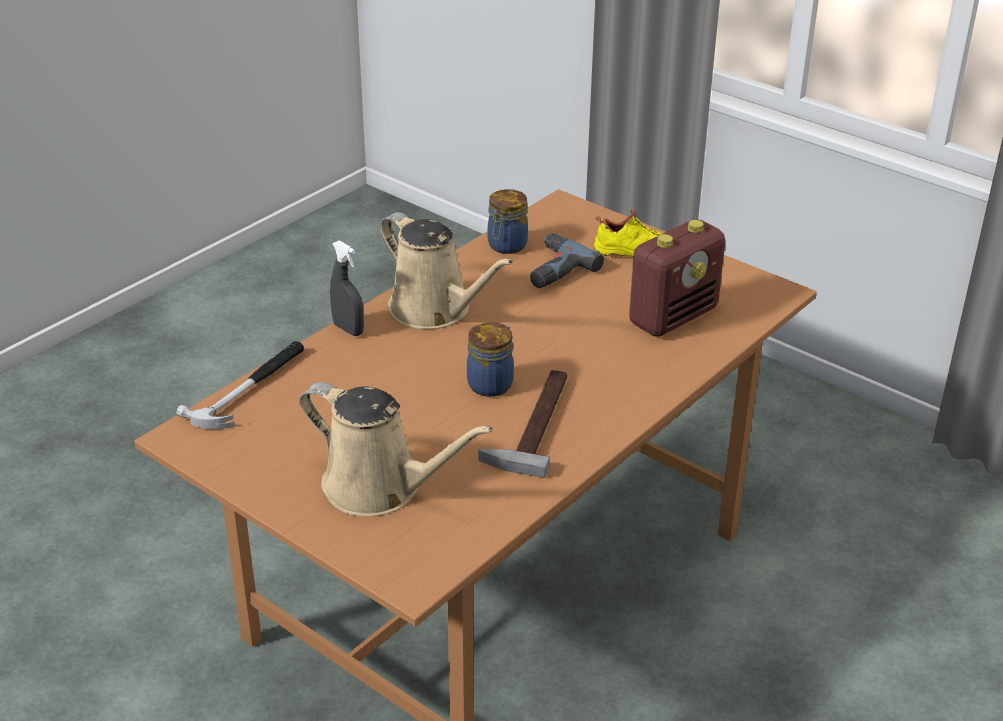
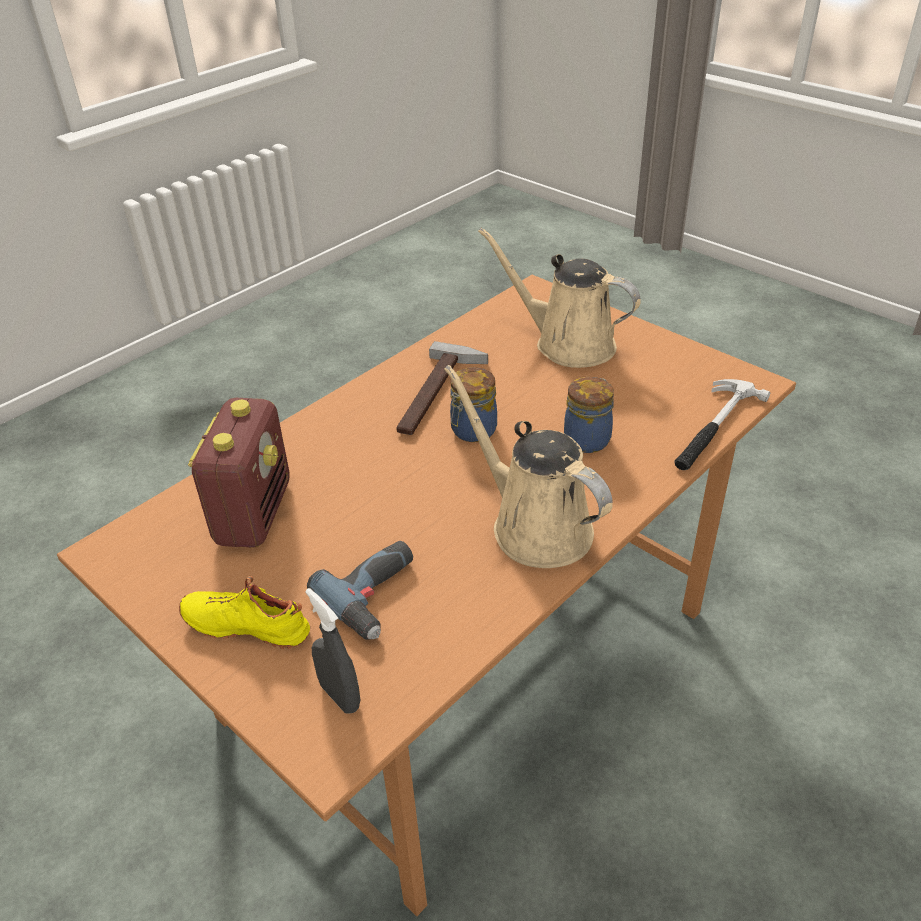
camera: 175 degrees left, 5 degrees up
grey spray bottle [330,240,364,336] -> grey spray bottle moved to [305,588,360,713]
jar [488,189,528,254] -> jar moved to [564,377,614,453]
radio [629,219,725,337] -> radio turned 135 degrees clockwise [188,398,290,548]

